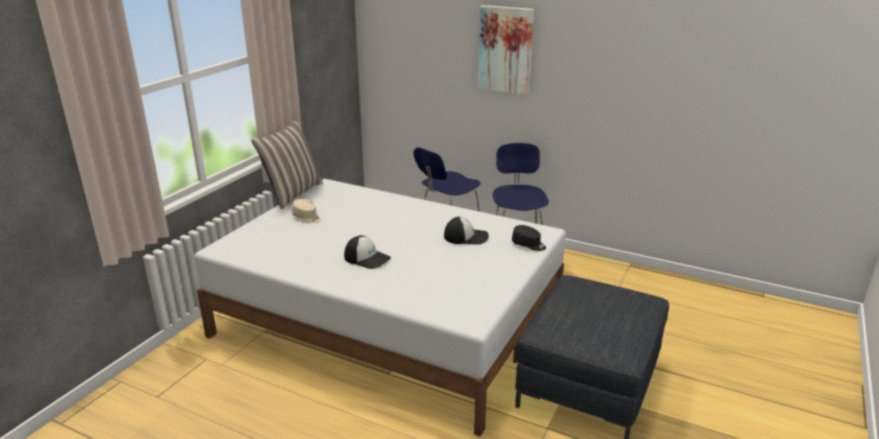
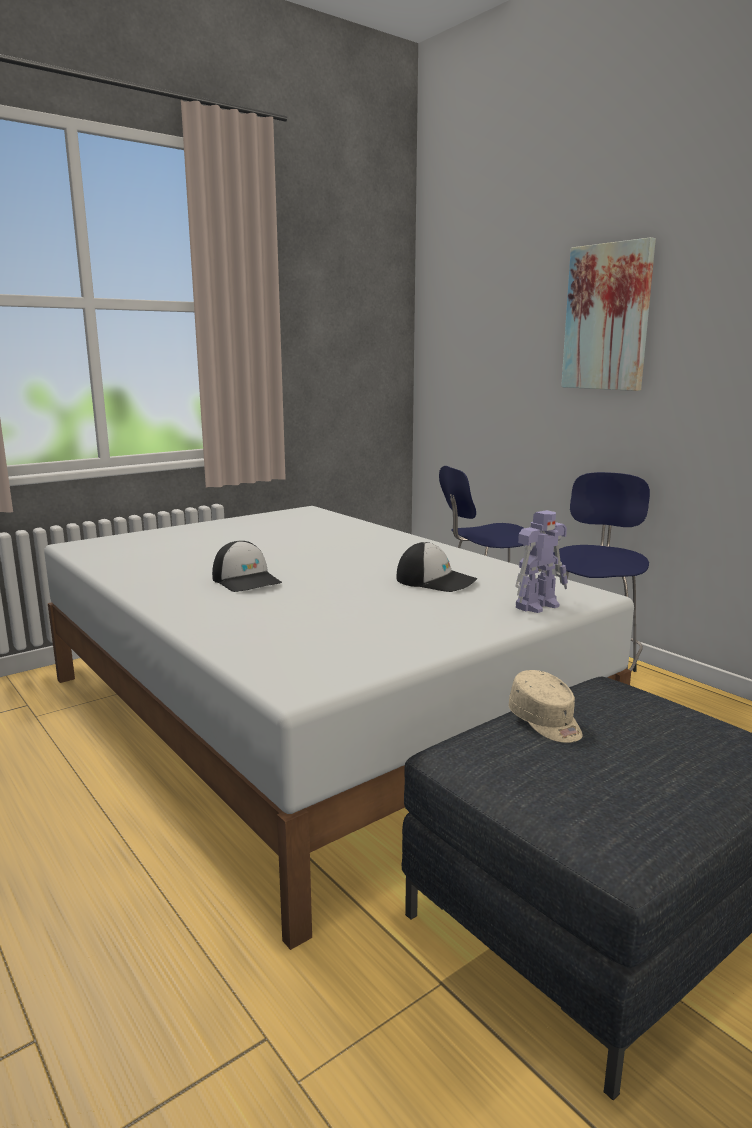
camera: 25 degrees right, 10 degrees down
pillow [251,121,323,209] -> none
beige cap [292,199,321,223] -> beige cap moved to [509,670,583,743]
black cap [512,225,546,251] -> toy robot [515,510,568,613]

